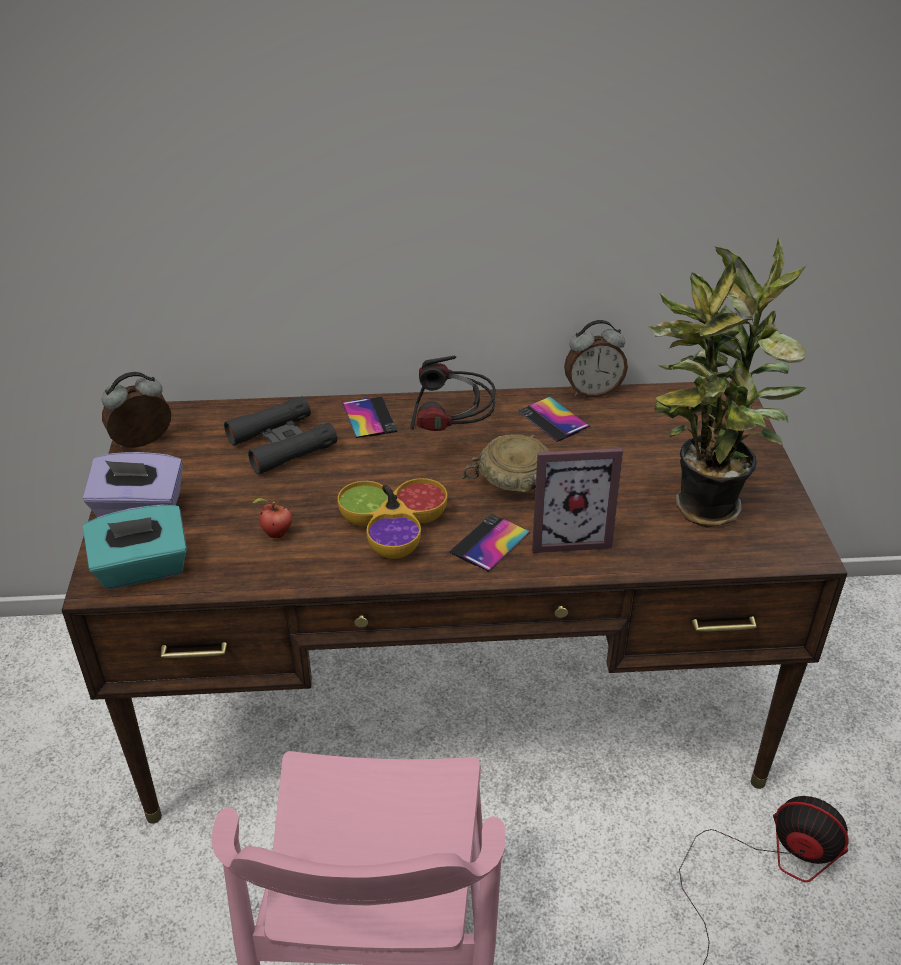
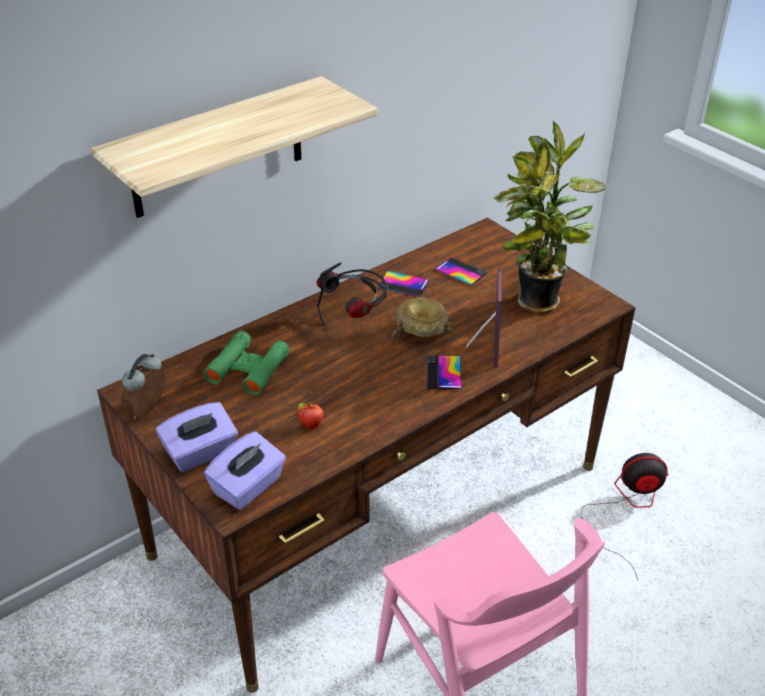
camera: 35 degrees left, 0 degrees up
turquoise tissue box [83,505,187,589] -> purple tissue box [204,431,286,510]
black binoculars [224,396,337,475] -> green binoculars [203,331,289,395]
bowl [337,478,448,559] -> none
phone [342,396,398,438] -> phone moved to [435,257,488,286]
picture frame [532,448,623,553] -> picture frame turned 45 degrees counterclockwise [466,268,502,367]
alarm clock [564,320,628,398] -> none
none -> shelf [91,76,378,218]

